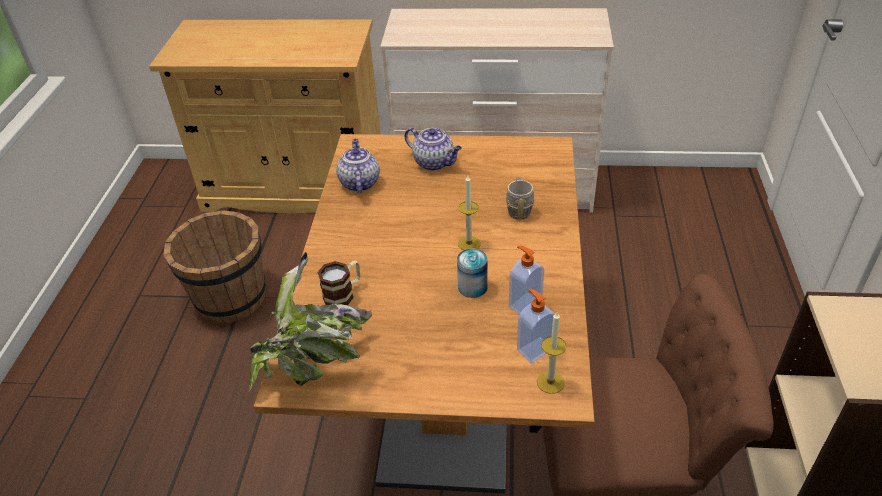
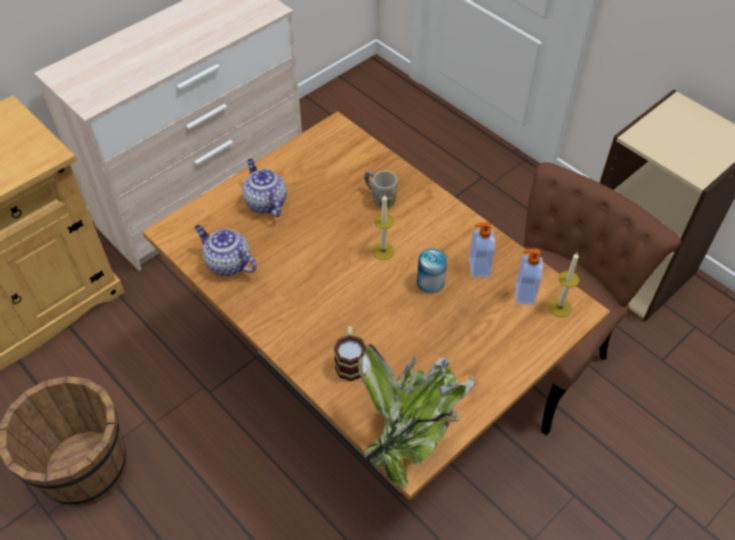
camera: 50 degrees left, 10 degrees up
teapot [405,127,462,171] -> teapot turned 105 degrees counterclockwise [242,159,287,217]

